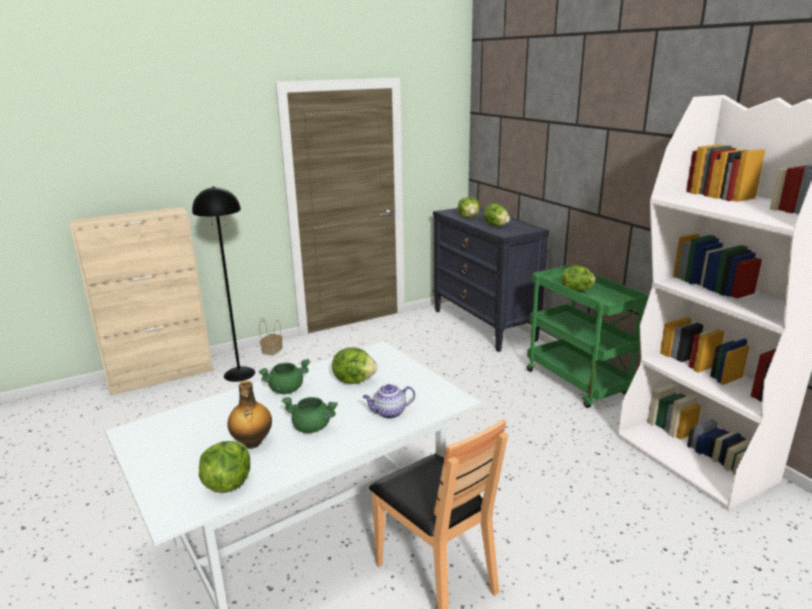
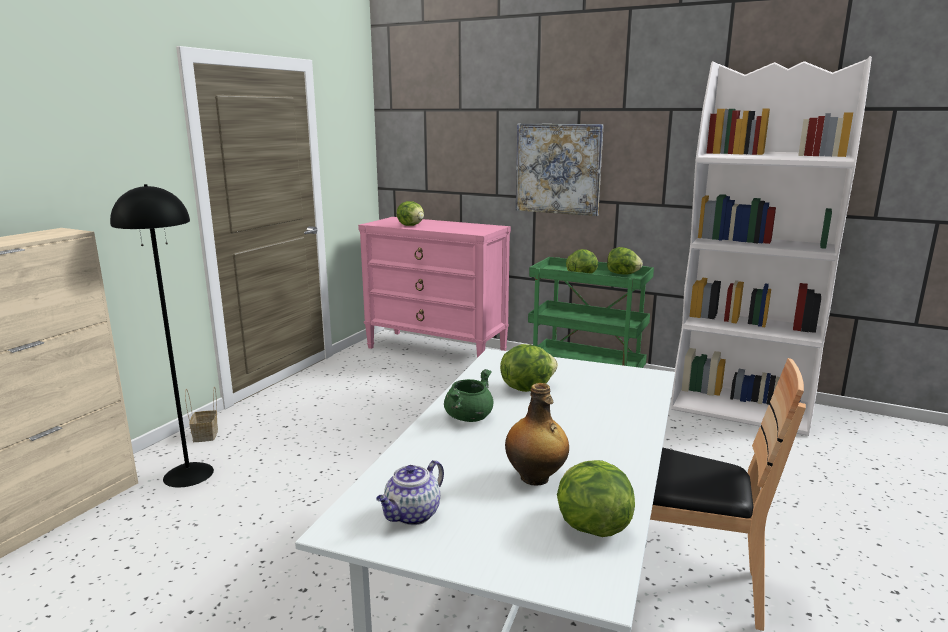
camera: 35 degrees left, 5 degrees down
green cooking pot [282,397,338,433] -> none
teapot [363,384,415,419] -> teapot moved to [376,460,444,525]
black dresser [433,207,549,352] -> pink dresser [358,217,511,358]
lettuce [484,203,510,227] -> lettuce moved to [607,247,643,274]
none -> picture [516,124,604,216]

